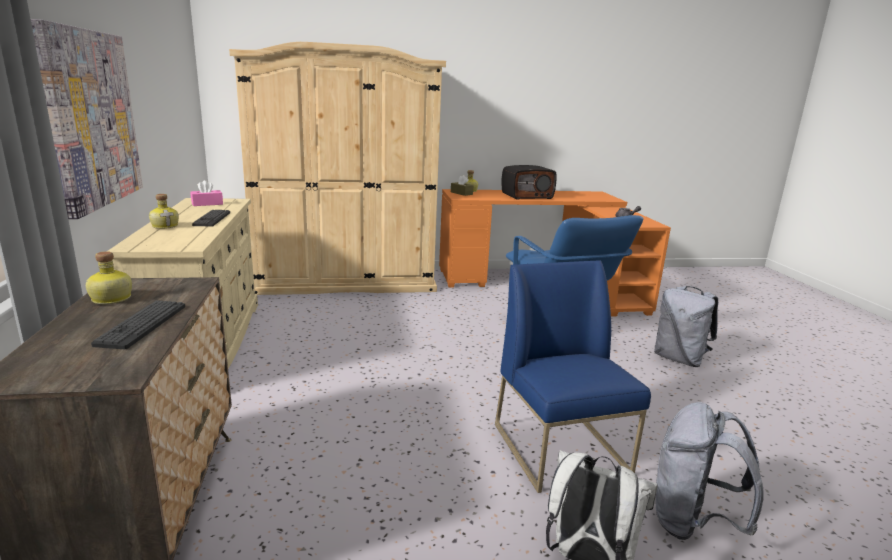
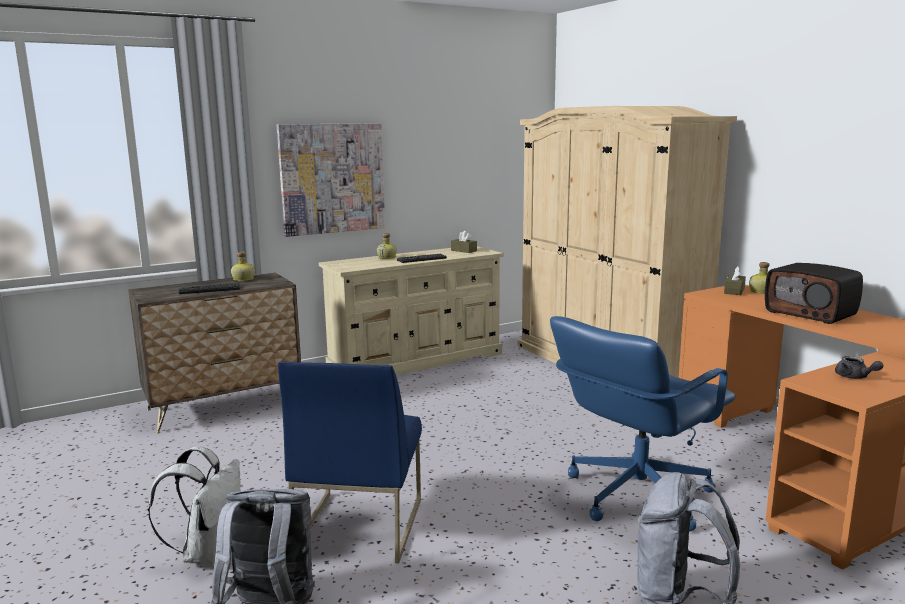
camera: 70 degrees right, 5 degrees down
pink tissue box [190,180,223,206] -> brown tissue box [451,231,477,253]
blue chair [495,260,651,493] -> blue chair turned 135 degrees clockwise [278,361,422,563]

